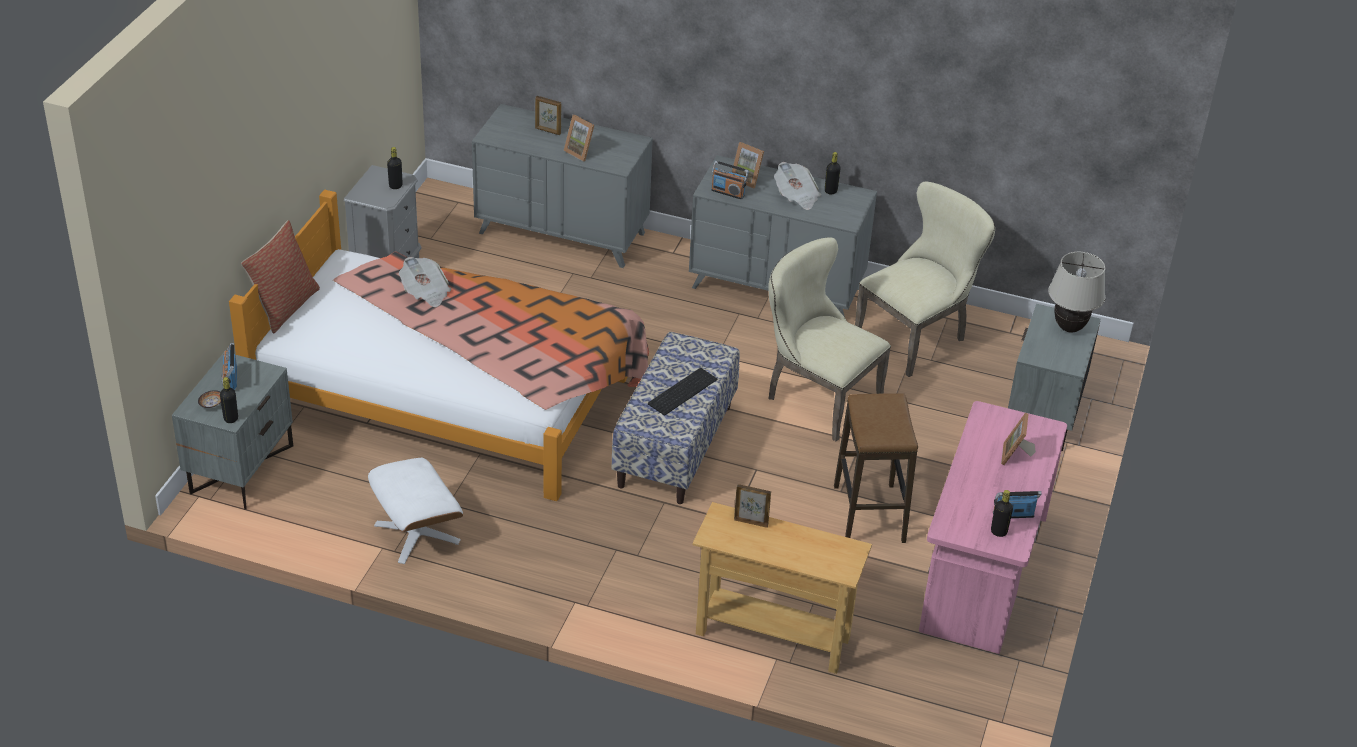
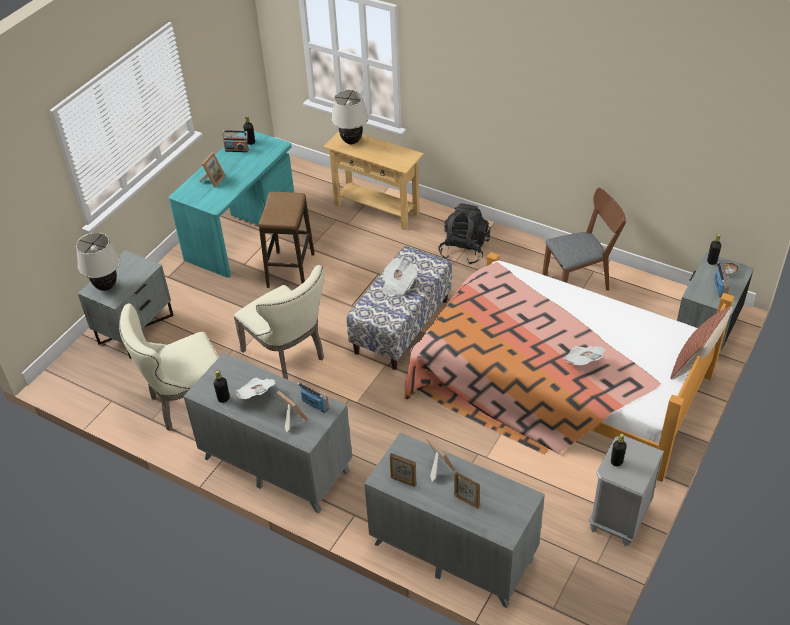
camera: 165 degrees left, 5 degrees up
white ottoman [368,457,463,564] -> brown chair [542,188,626,291]
keyboard [648,368,717,415] -> newspaper [382,257,417,295]
picture frame [734,484,771,528] -> picture frame moved to [390,453,416,487]
pink desk [919,401,1067,654] -> turquoise desk [169,129,294,278]
none -> beige table lamp [331,90,368,144]
none -> black backpack [438,203,490,265]

